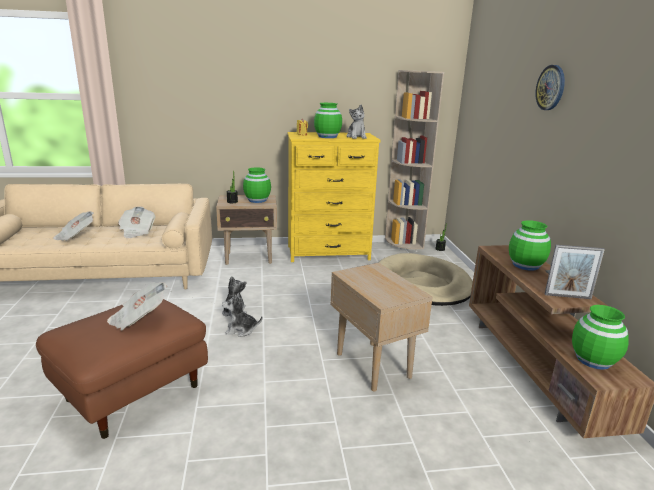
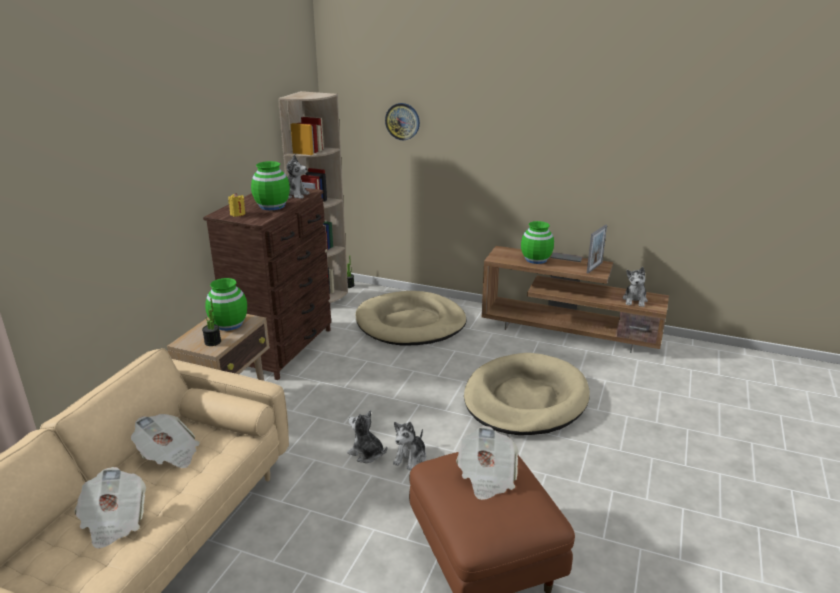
camera: 60 degrees left, 5 degrees up
yellow dresser [288,132,381,262] -> brown dresser [203,188,331,380]
beige side table [331,263,433,391] -> beige dog bed [464,353,590,435]
wall clock [535,65,565,110] -> wall clock moved to [385,103,420,140]
green vase [572,305,629,370] -> plush toy [623,267,648,307]

